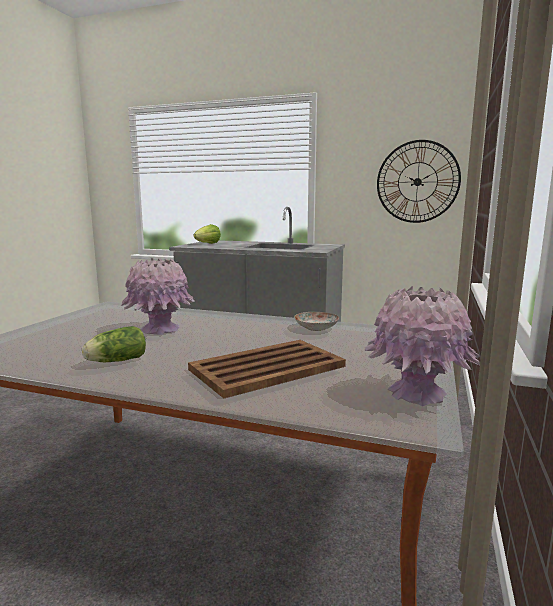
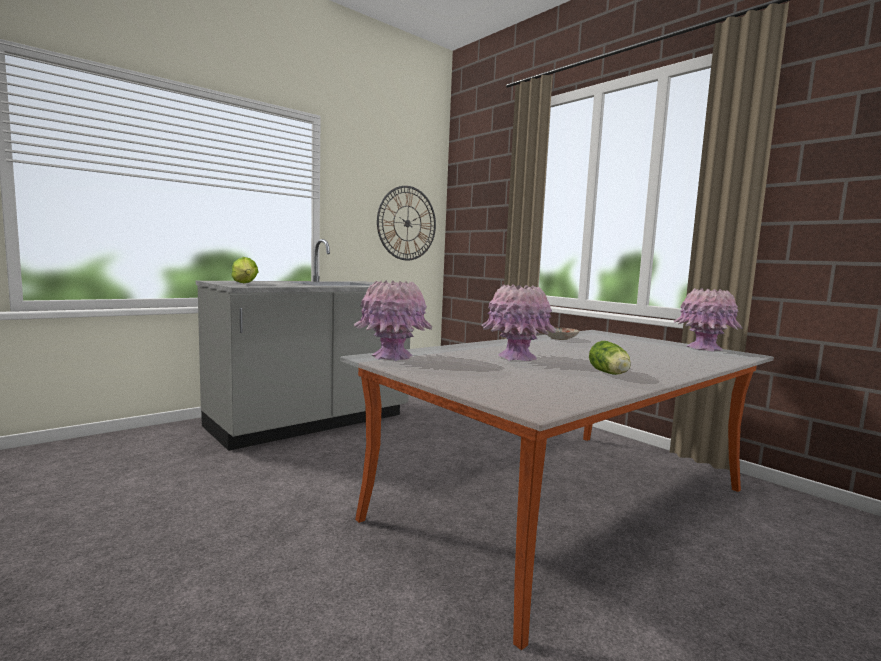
camera: 60 degrees left, 5 degrees down
brown tray [188,340,346,398] -> none
none -> pink vase [354,280,433,361]

